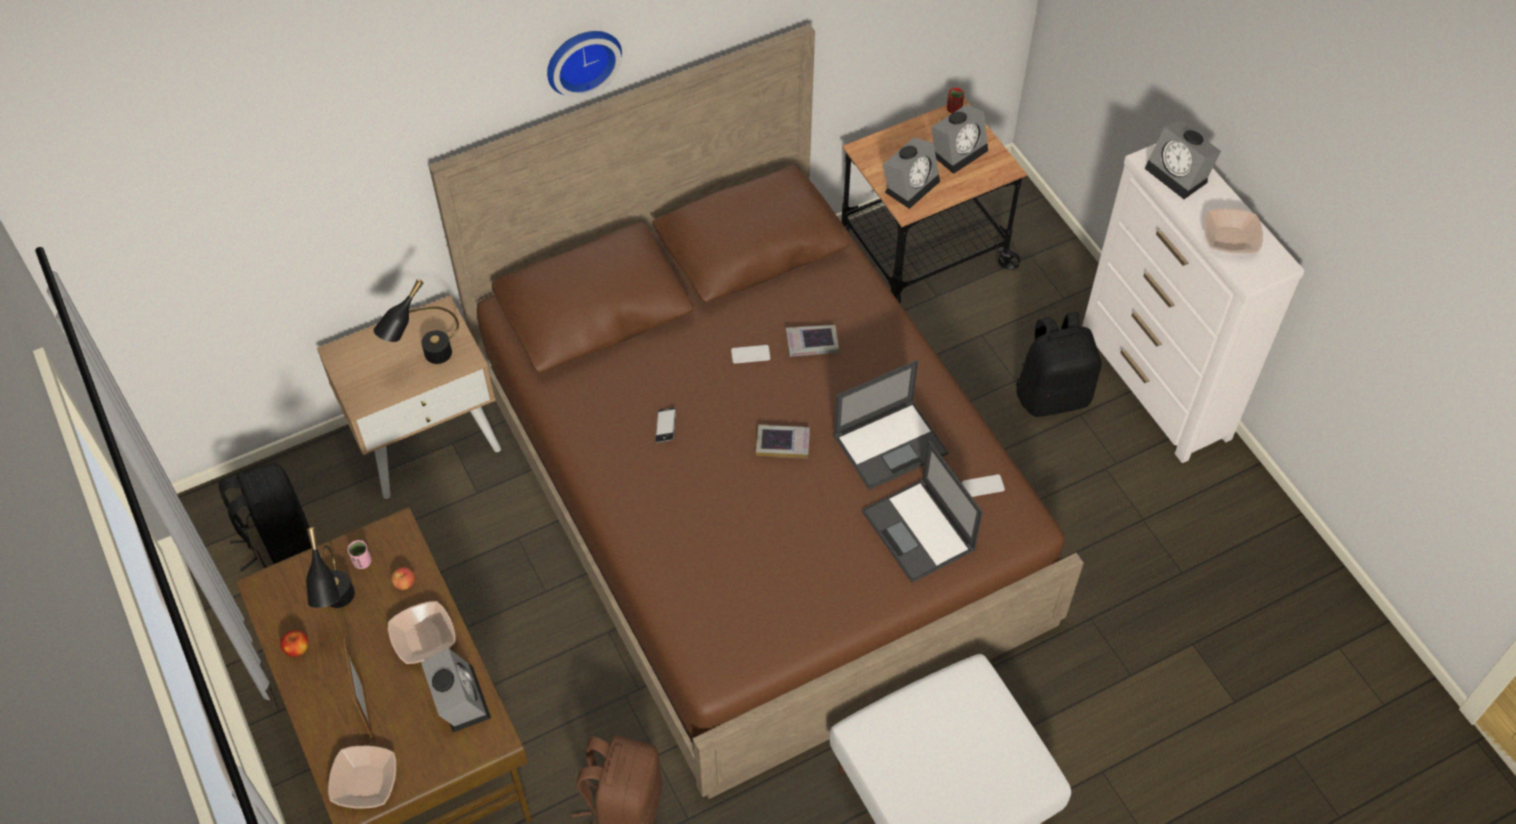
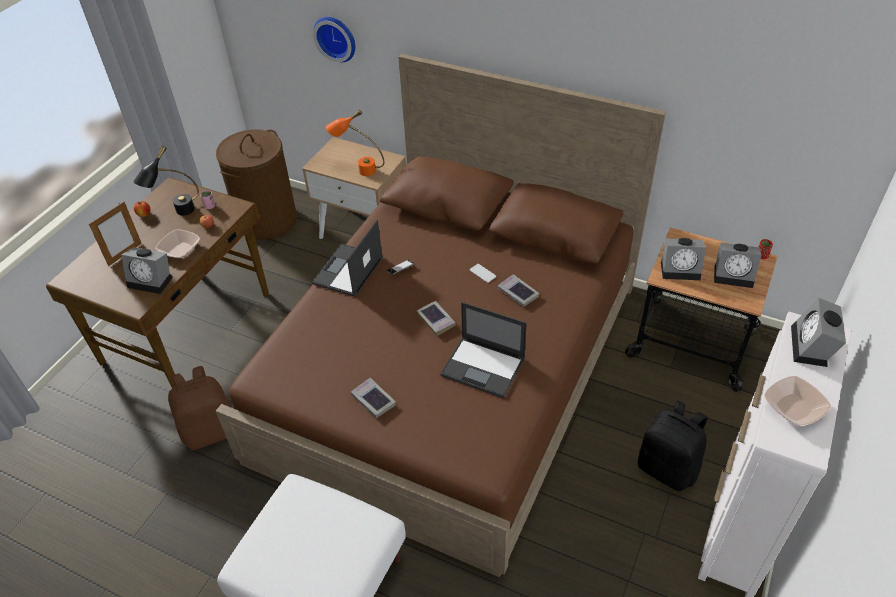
camera: 55 degrees right, 10 degrees down
black backpack [219,463,312,572] -> brown laundry basket [216,130,297,240]
bowl [328,746,396,809] -> none
black table lamp [373,279,459,364] -> orange table lamp [326,110,385,176]
alarm clock [421,648,491,732] -> alarm clock turned 75 degrees clockwise [121,247,173,294]
wall clock [547,31,622,98] -> wall clock moved to [313,17,355,62]
laptop [862,441,983,583] -> laptop moved to [312,220,383,297]
phone [962,474,1005,497] -> none
none -> book [351,378,396,418]

